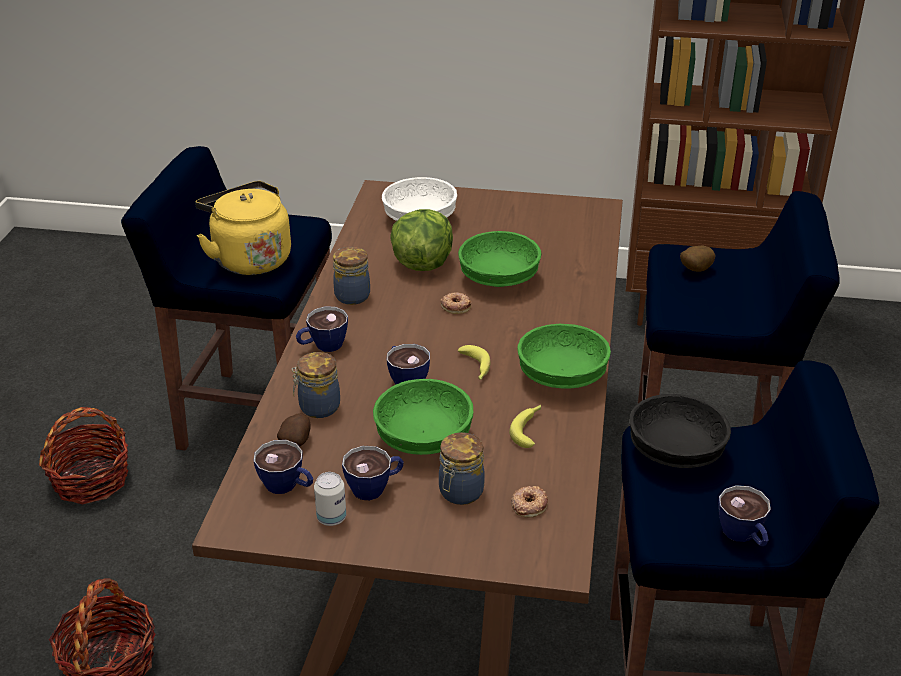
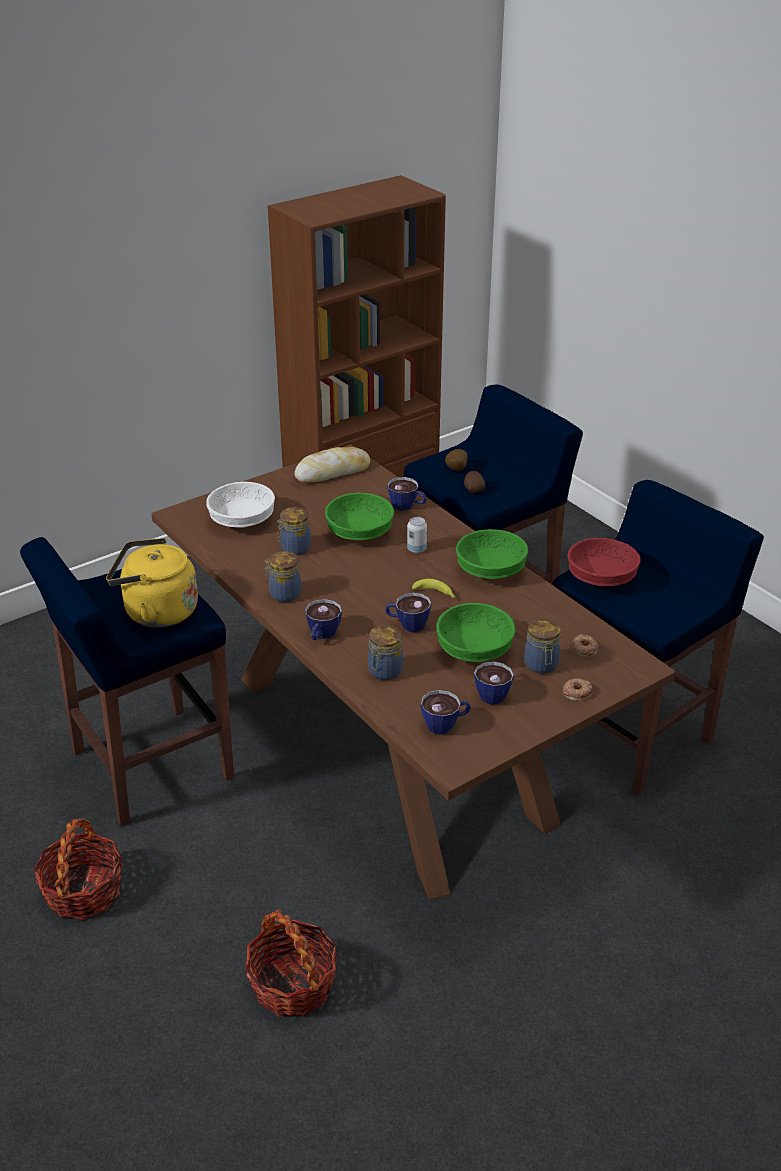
camera: 45 degrees left, 0 degrees up
potato [277,413,311,447] -> potato moved to [464,471,485,493]
can [314,472,346,526] -> can moved to [407,517,427,553]
lettuce [390,209,453,271] -> jar [277,507,311,556]
donut [441,292,472,314] -> donut moved to [563,678,593,701]
banana [509,405,541,448] -> none
black bowl [629,394,731,468] -> red bowl [568,538,641,587]
cup [718,485,771,547] -> cup moved to [387,477,427,511]
none -> bread [294,447,370,483]

